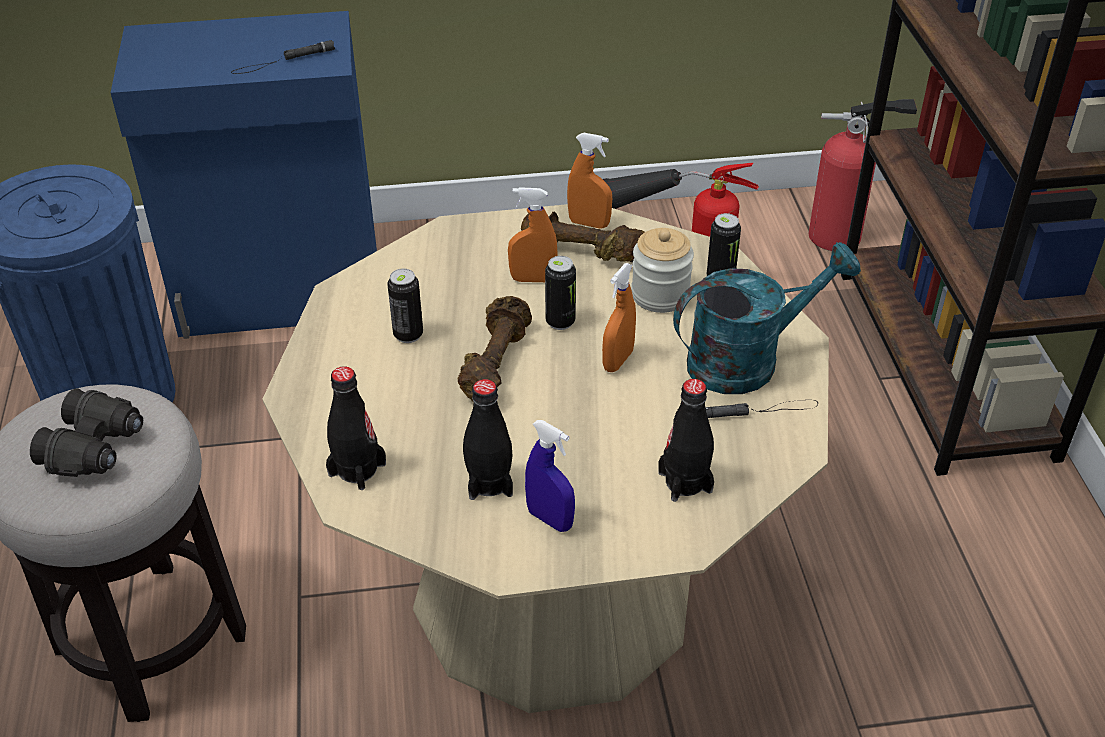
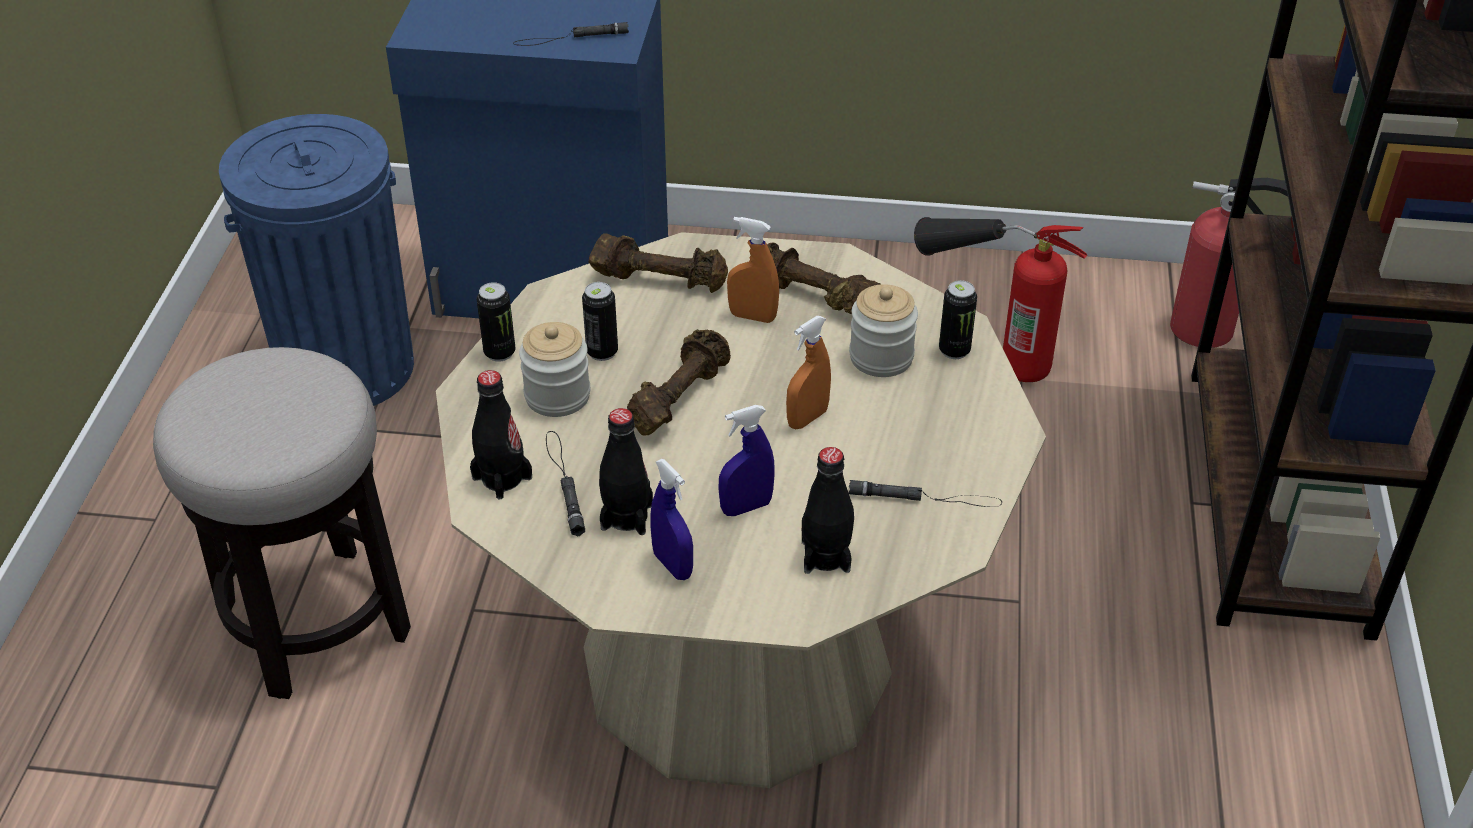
camera: 15 degrees right, 0 degrees up
black binoculars [30,388,143,477] -> none
can [545,256,576,330] -> can moved to [477,282,515,362]
orange spray bottle [567,133,612,228] -> none
turquoise watering can [673,242,861,394] -> none
none -> jar [519,322,590,417]
none -> black flashlight [546,431,585,536]
none -> brown dumbbell [589,233,728,293]
none -> blue spray bottle [718,405,775,516]

